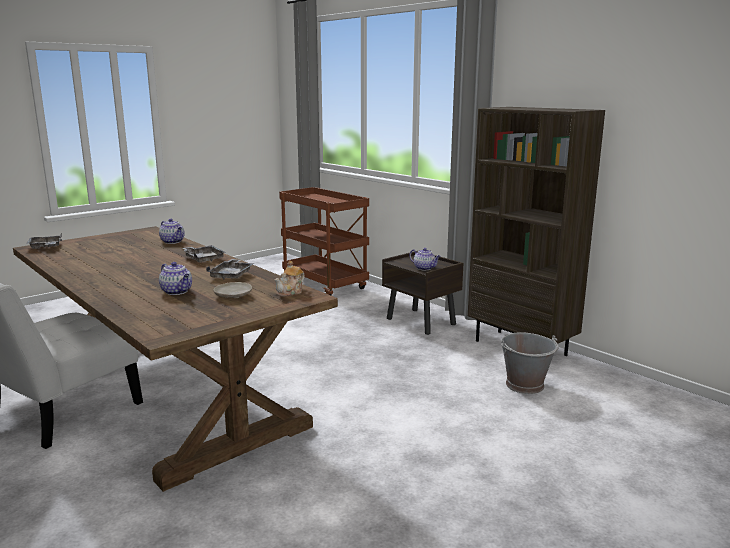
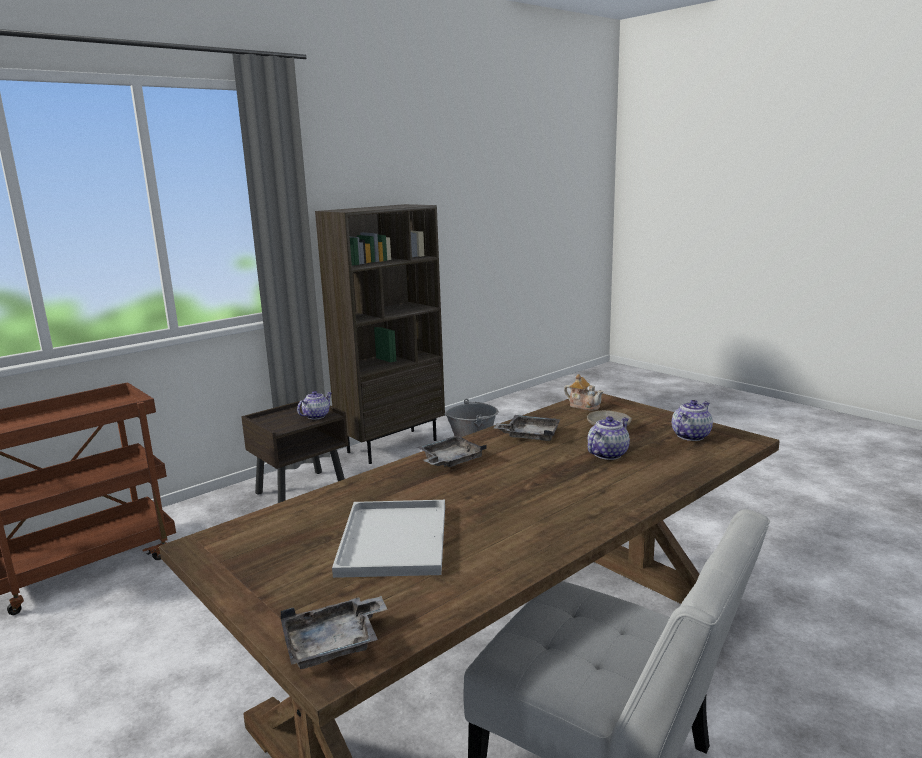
camera: 90 degrees left, 0 degrees up
teapot [159,219,185,244] -> teapot moved to [672,400,713,441]
none -> white tray [332,500,445,578]

